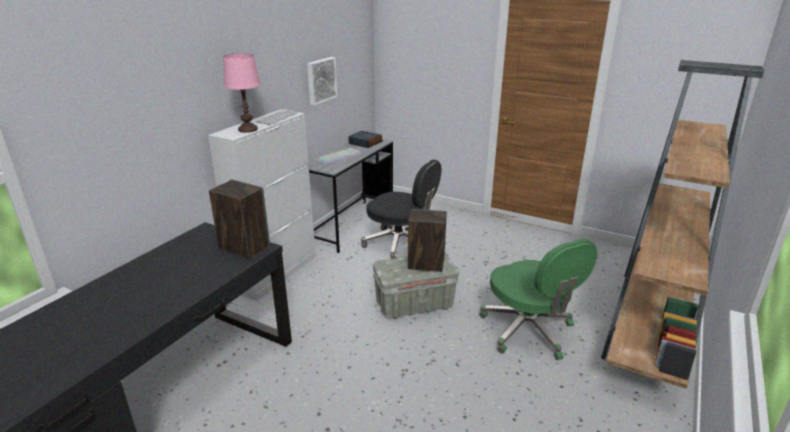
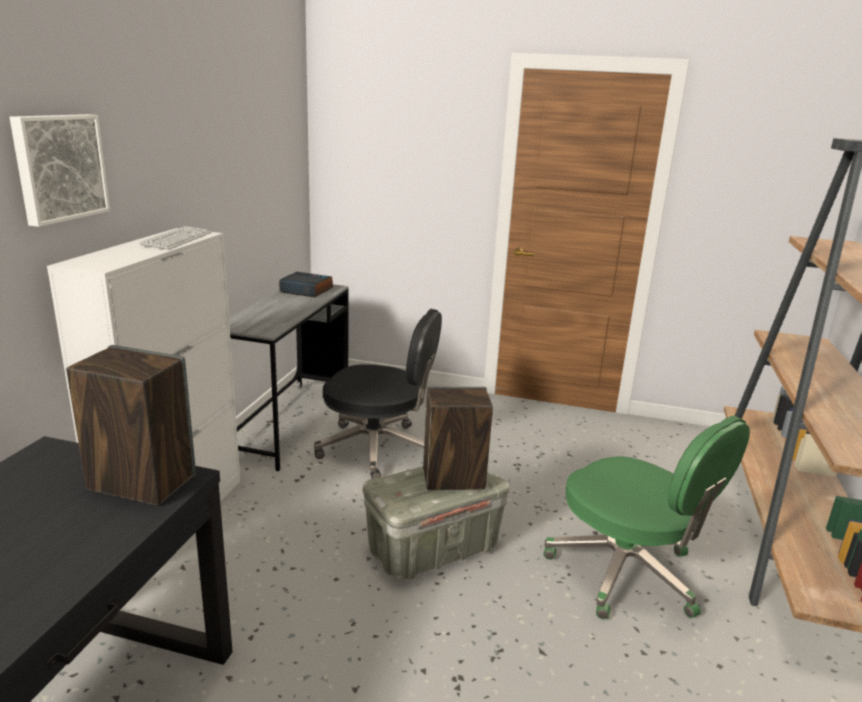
camera: 15 degrees left, 5 degrees down
pink table lamp [223,53,261,133] -> none
picture [307,57,337,105] -> picture moved to [9,114,110,227]
keyboard [315,148,361,165] -> none

